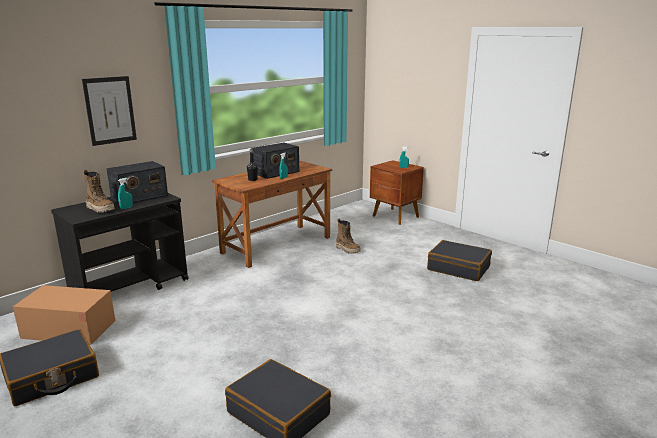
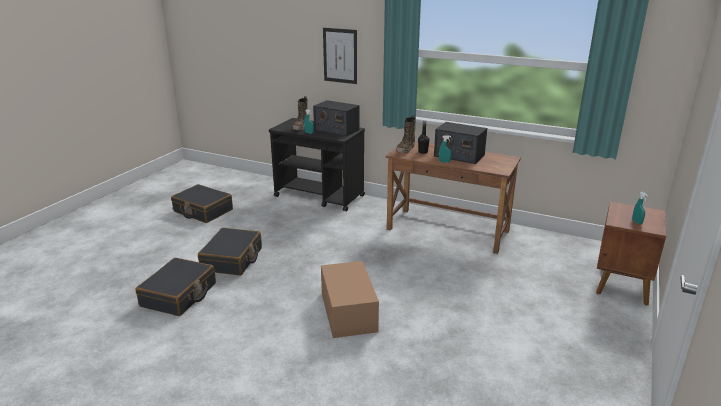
camera: 70 degrees right, 5 degrees up
cardboard box [13,285,115,345] -> cardboard box moved to [321,261,379,338]
boot [336,219,361,254] -> boot moved to [396,115,416,153]
black suitcase [427,240,492,281] -> black suitcase moved to [198,228,262,276]

